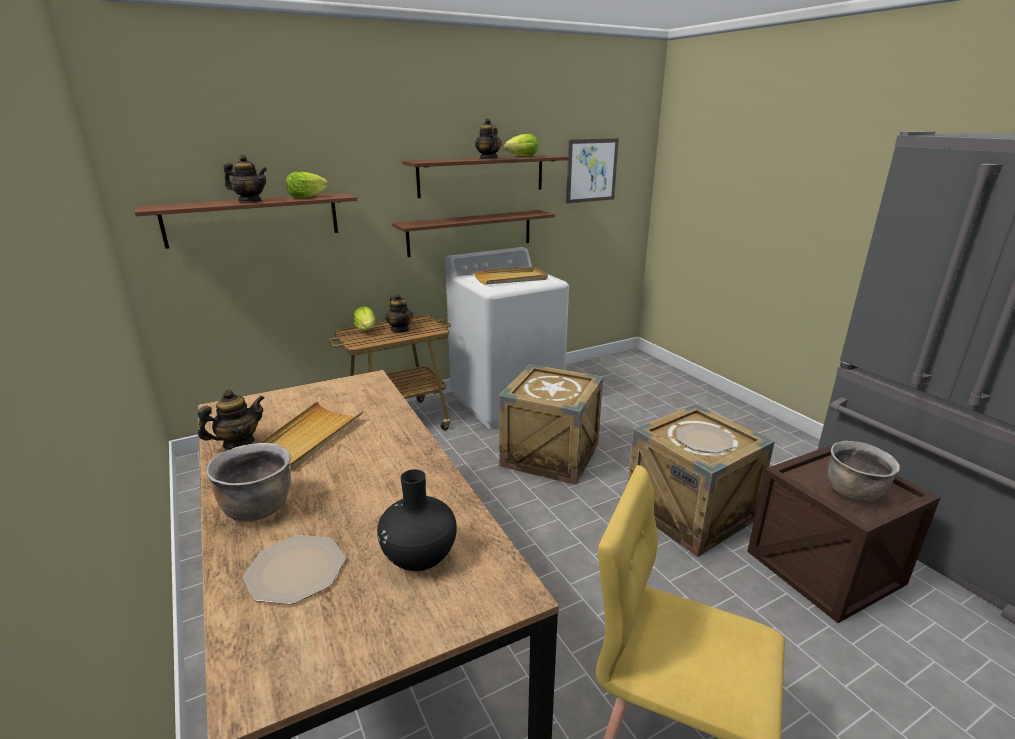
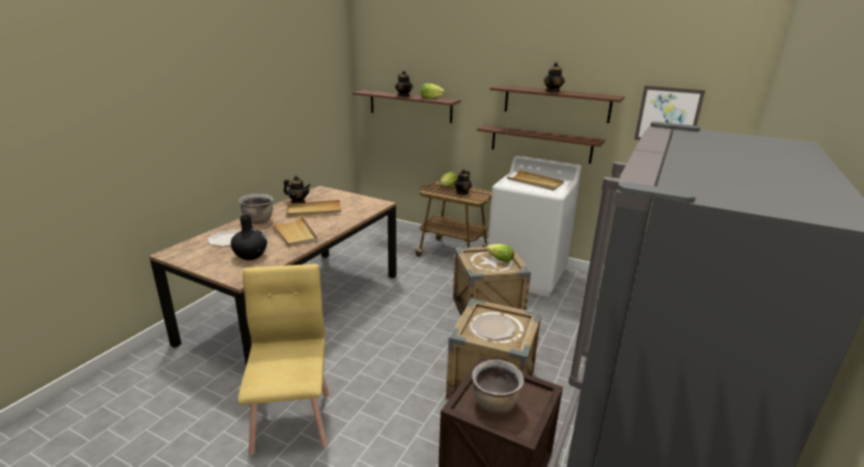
camera: 55 degrees right, 0 degrees up
lettuce [504,134,538,157] -> lettuce moved to [486,244,514,262]
none -> beige tray [271,216,318,247]

